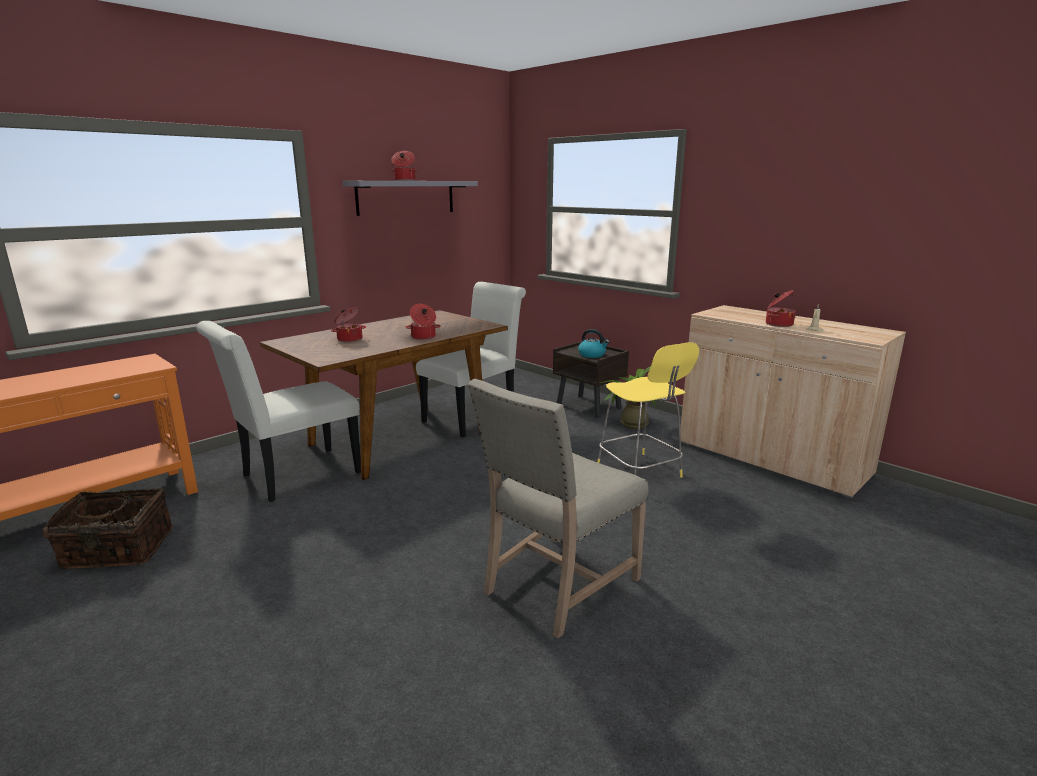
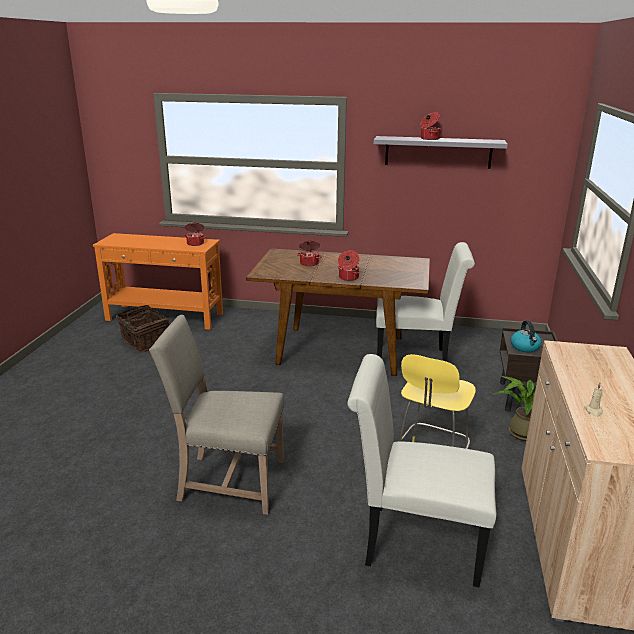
camera: 55 degrees right, 5 degrees up
white chair [196,321,361,502] -> white chair moved to [347,354,496,587]
cooking pot [766,290,796,327] -> cooking pot moved to [184,223,206,246]

